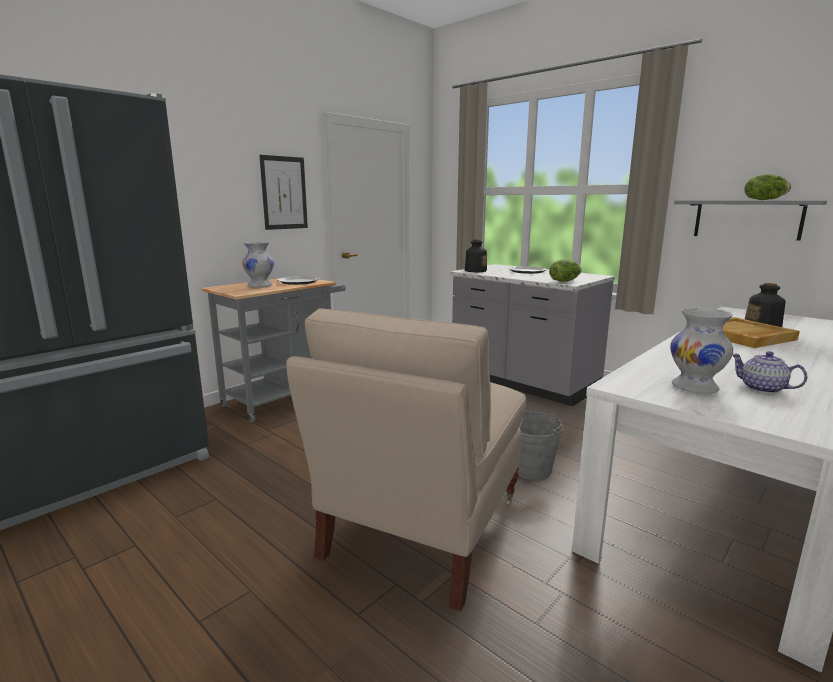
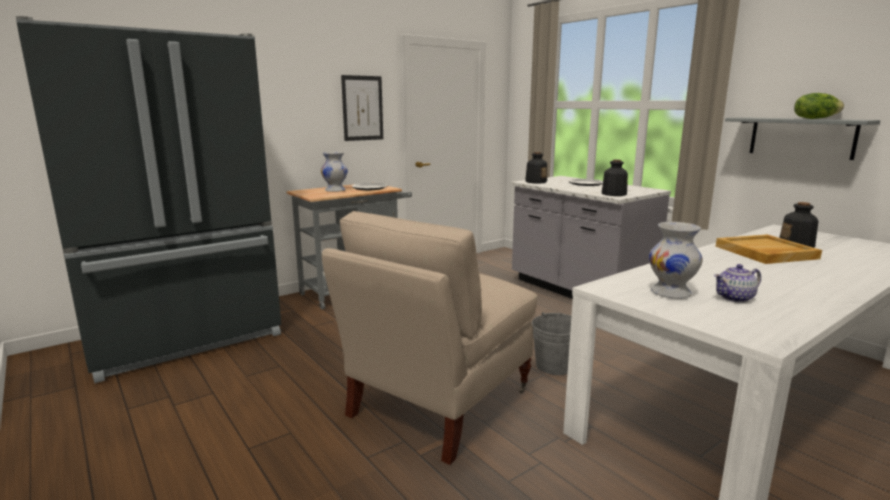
camera: 10 degrees right, 0 degrees up
lettuce [549,259,582,282] -> bottle [602,160,628,196]
teapot [732,351,808,394] -> teapot turned 75 degrees counterclockwise [714,264,761,303]

